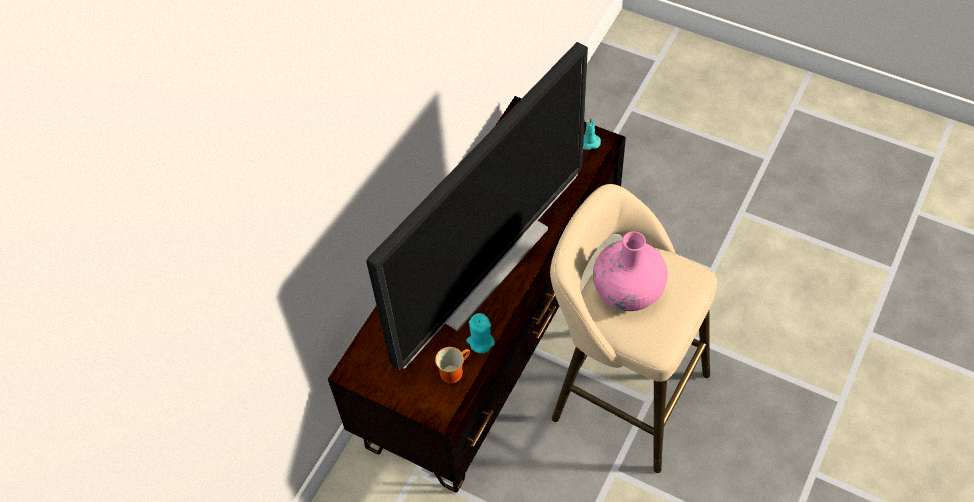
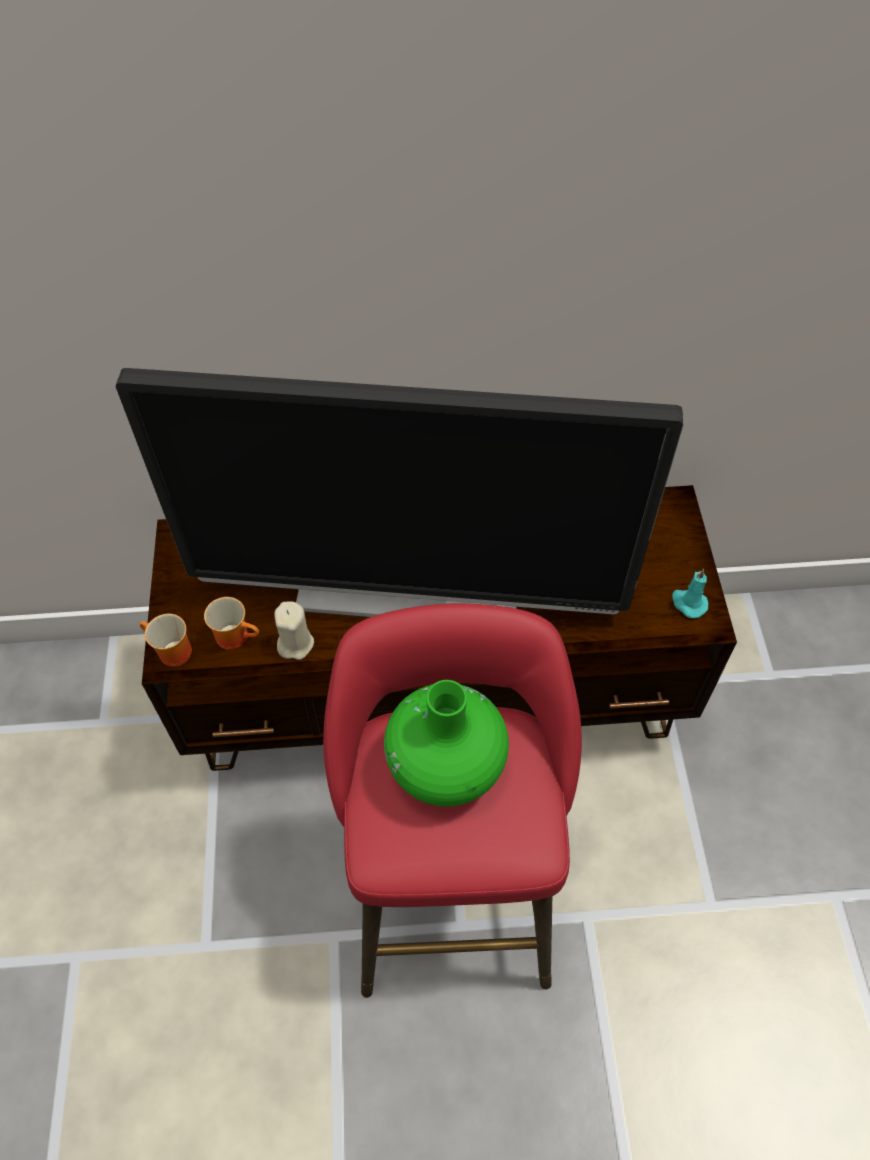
camera: 55 degrees right, 0 degrees up
turquoise candle [466,313,495,353] -> beige candle [274,601,314,660]
beige stool [550,184,718,473] -> red stool [323,603,582,998]
pink vase [593,231,668,311] -> green vase [384,680,509,807]
none -> mug [140,614,192,667]

